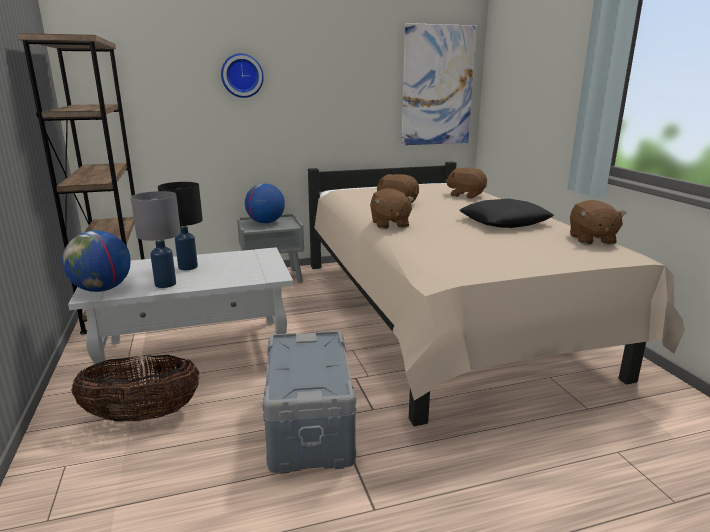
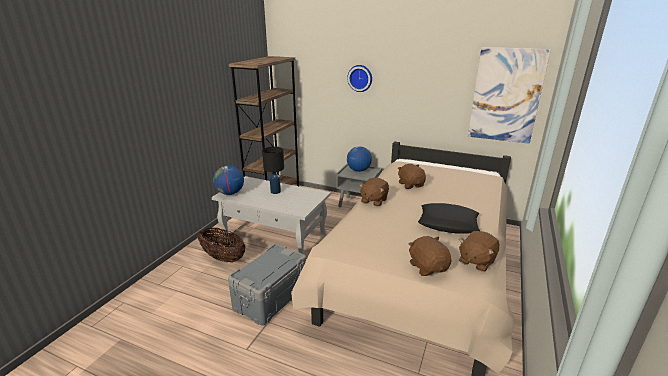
camera: 40 degrees right, 5 degrees up
grey table lamp [131,191,181,288] -> none
brown plush toy [446,167,487,199] -> brown plush toy moved to [409,236,452,276]

